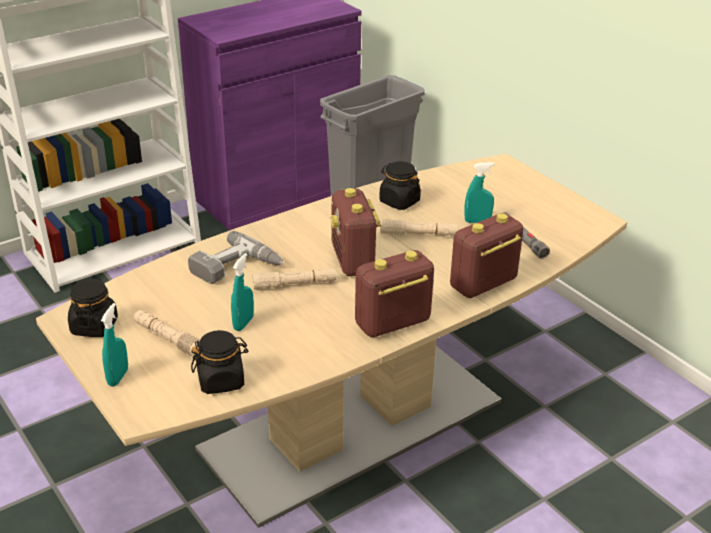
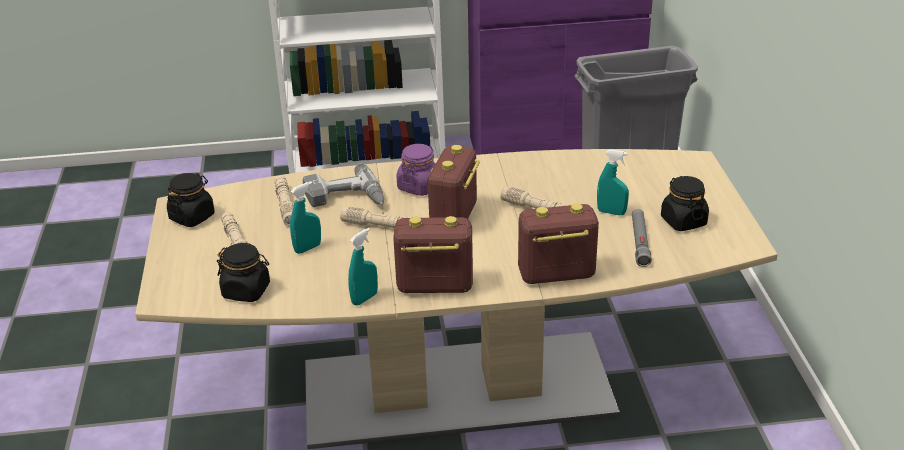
camera: 30 degrees right, 0 degrees up
turquoise spray bottle [101,303,128,387] -> turquoise spray bottle moved to [348,228,378,306]
black jar [379,161,421,210] -> black jar moved to [661,176,709,231]
none -> beige flashlight [274,175,294,227]
none -> purple jar [397,144,436,196]

